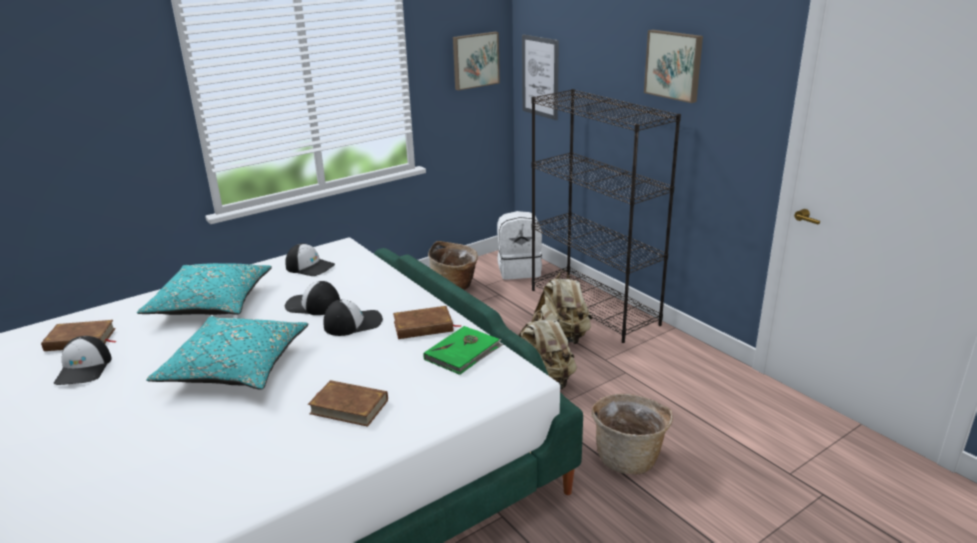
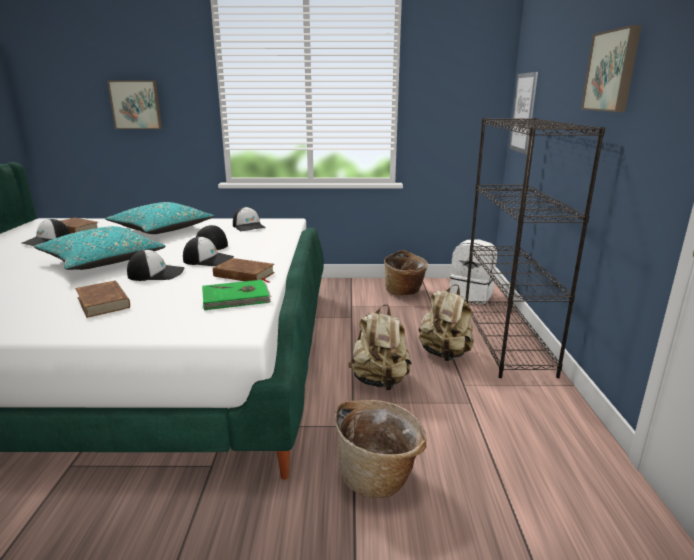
camera: 35 degrees right, 5 degrees down
picture [453,32,500,90] -> picture moved to [107,81,162,129]
none -> cap [127,249,185,281]

